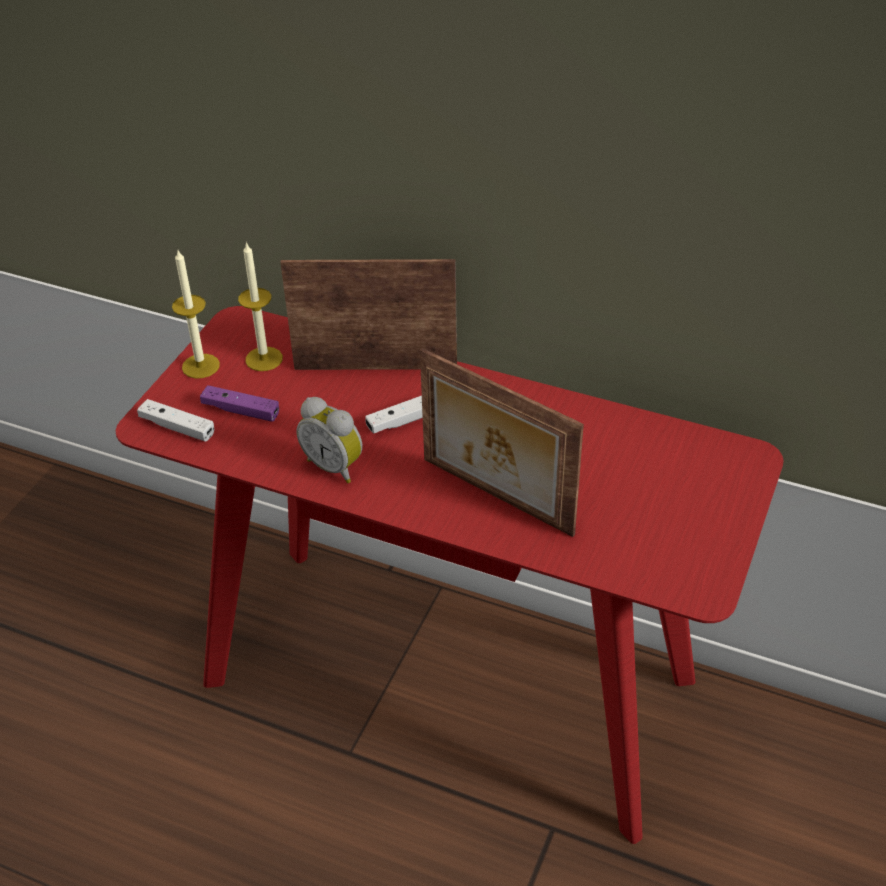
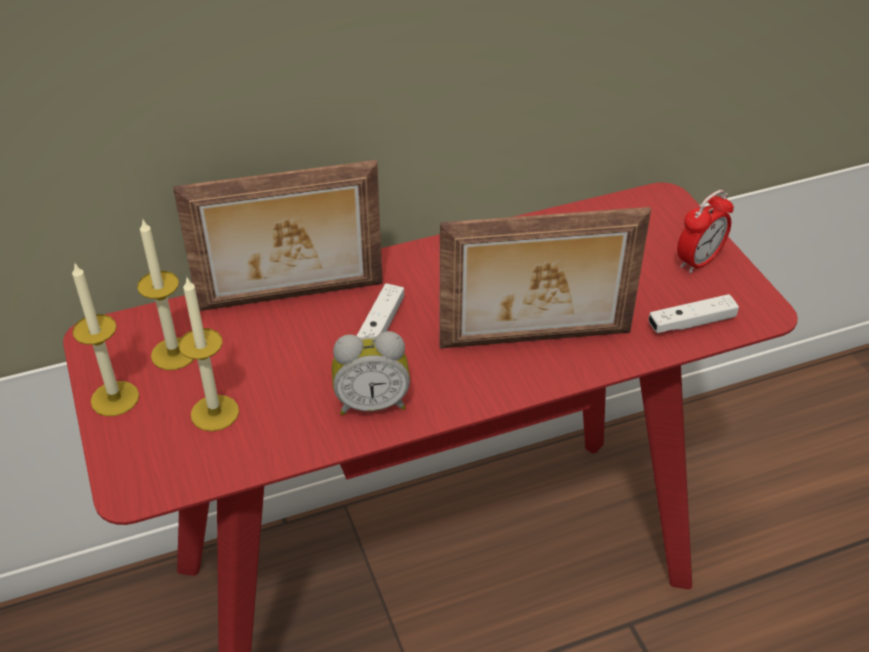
camera: 45 degrees left, 0 degrees up
white game controller [137,399,214,442] -> white game controller moved to [648,294,739,333]
purple game controller [200,385,279,422] -> candle [179,276,239,431]
picture frame [280,259,457,370] -> picture frame turned 150 degrees counterclockwise [173,160,383,311]
none -> alarm clock [677,190,734,274]

